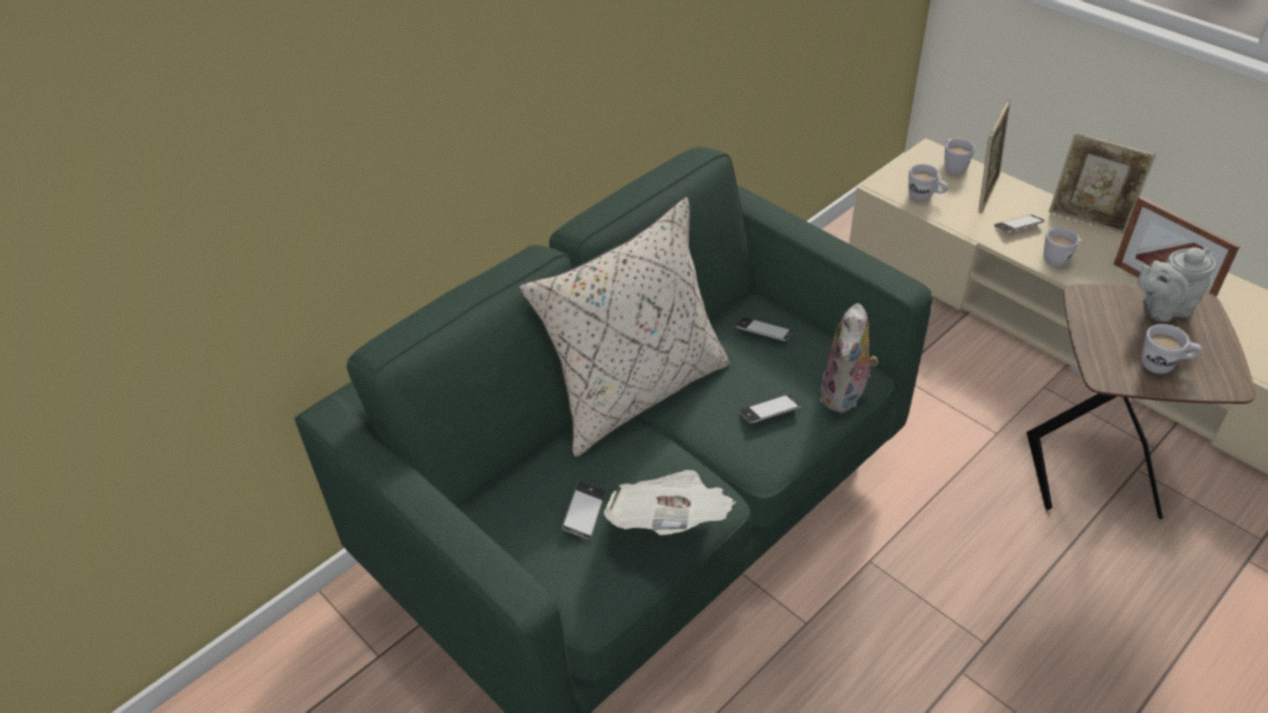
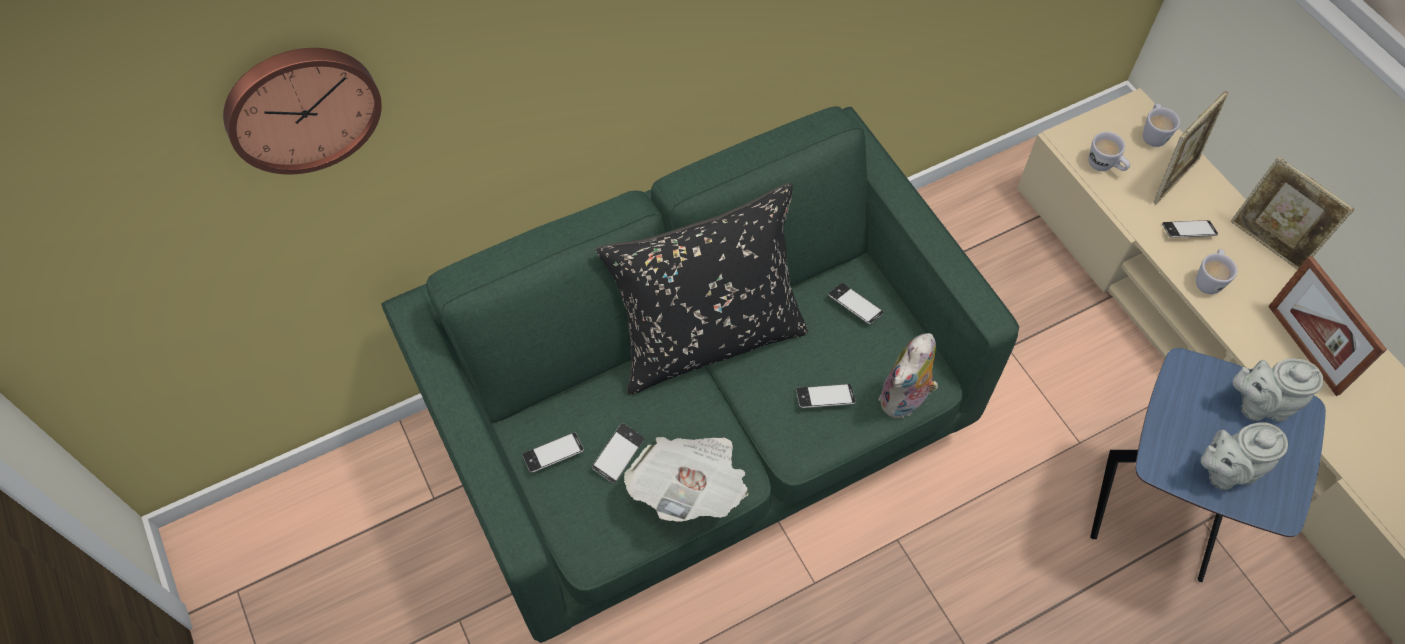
camera: 15 degrees right, 15 degrees up
beige pillow [519,197,730,457] -> black pillow [596,183,808,395]
brown side table [1027,284,1256,519] -> blue side table [1090,348,1326,582]
white mug [1141,324,1202,374] -> grey teapot [1201,422,1288,490]
none -> wall clock [223,48,382,174]
none -> phone [522,432,584,473]

